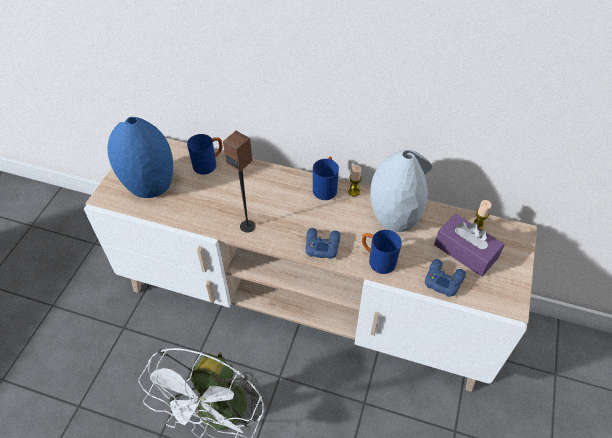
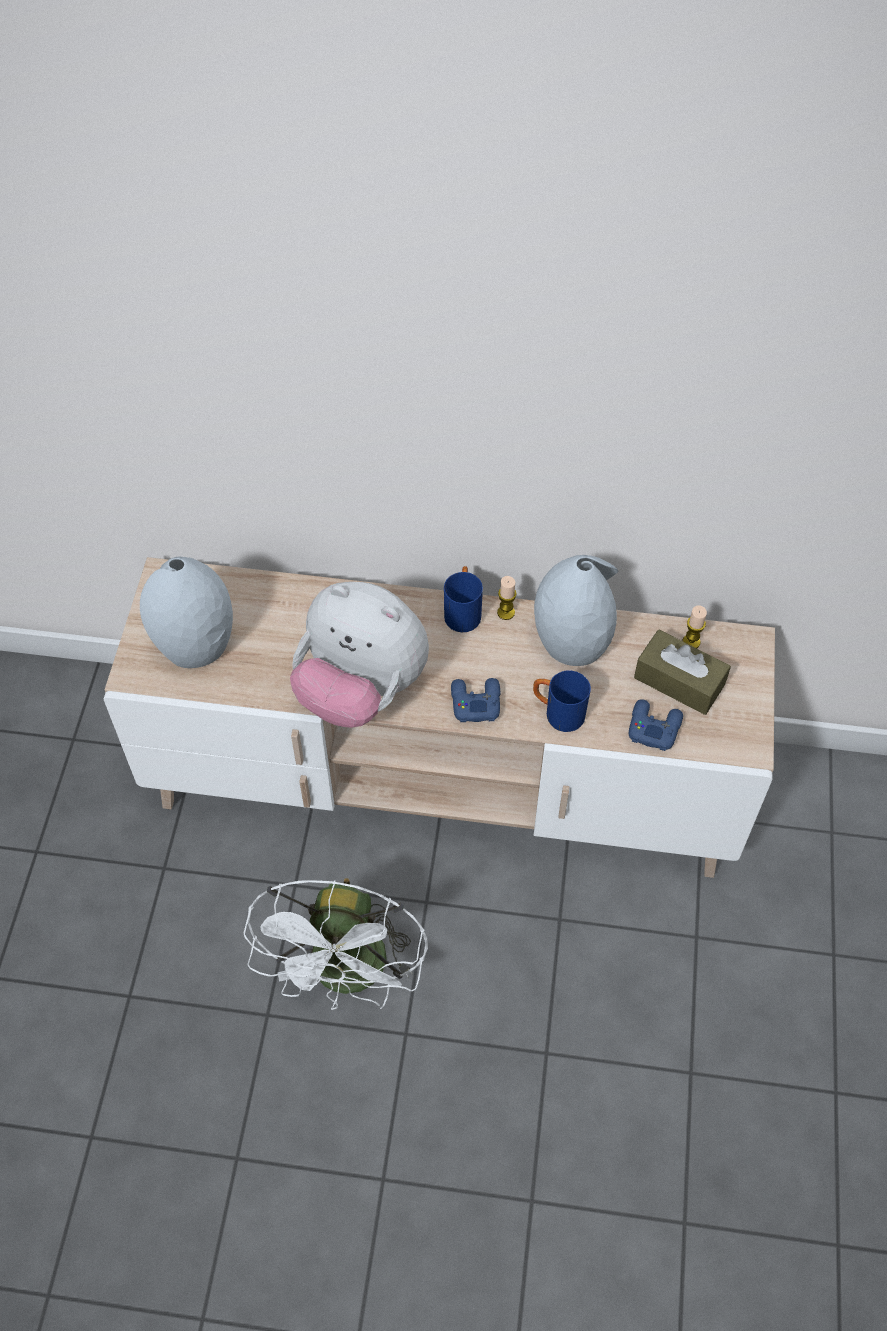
camera: 10 degrees left, 5 degrees up
blue vase [108,117,173,198] -> grey vase [140,557,233,668]
blue mug [187,134,223,175] -> none
speaker [223,131,255,233] -> plush toy [290,582,429,728]
purple tissue box [434,213,505,277] -> brown tissue box [634,630,731,715]

